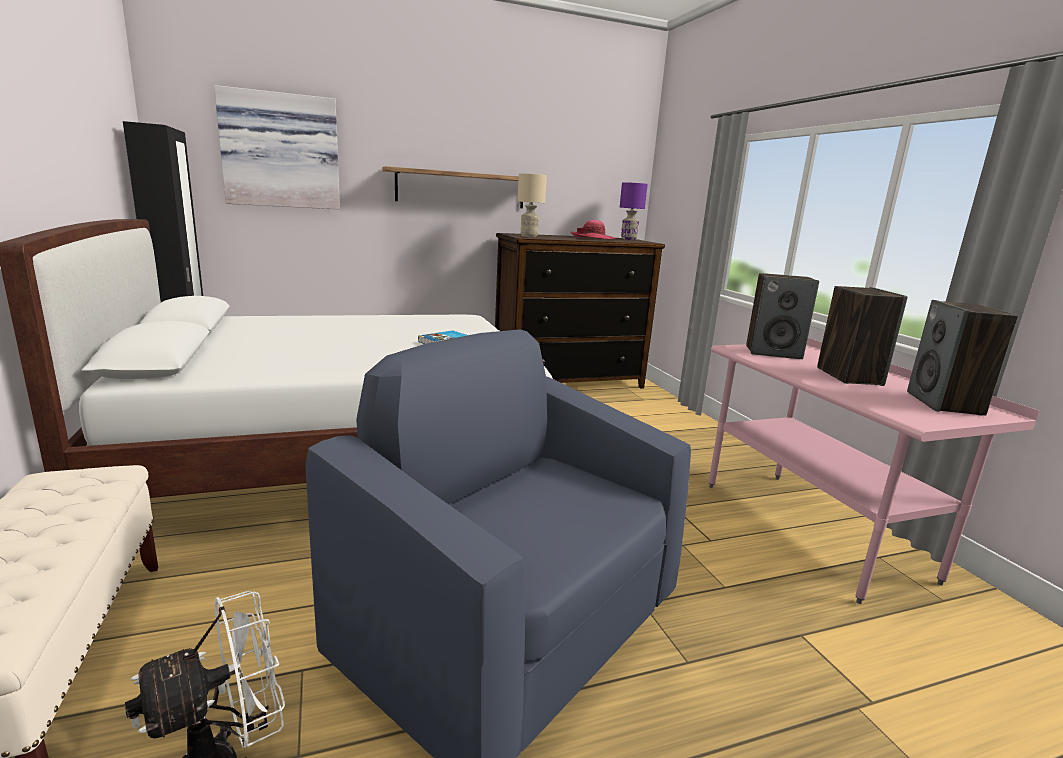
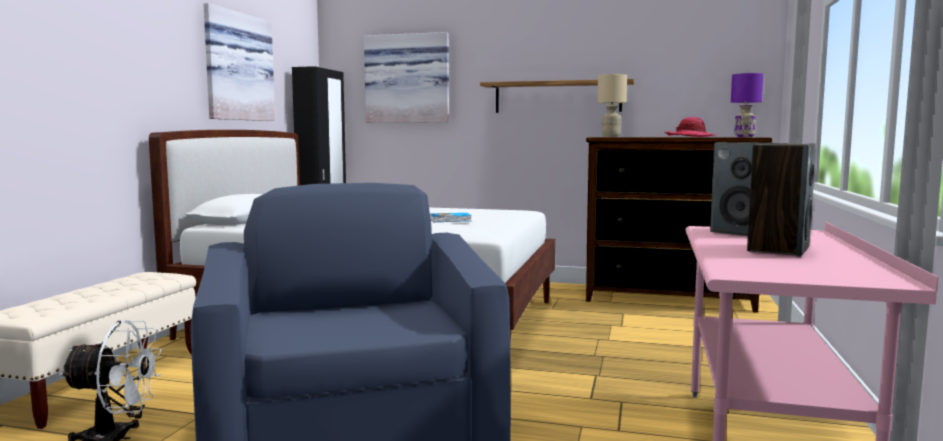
camera: 35 degrees right, 10 degrees down
speaker [907,300,1018,416] -> none
none -> picture [203,3,275,121]

